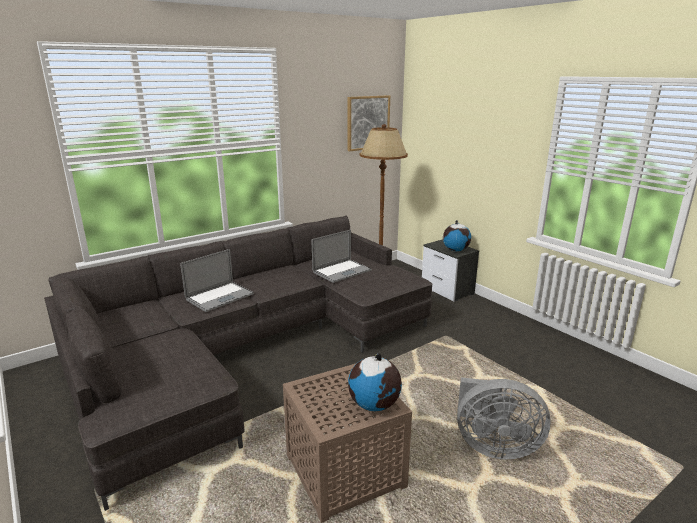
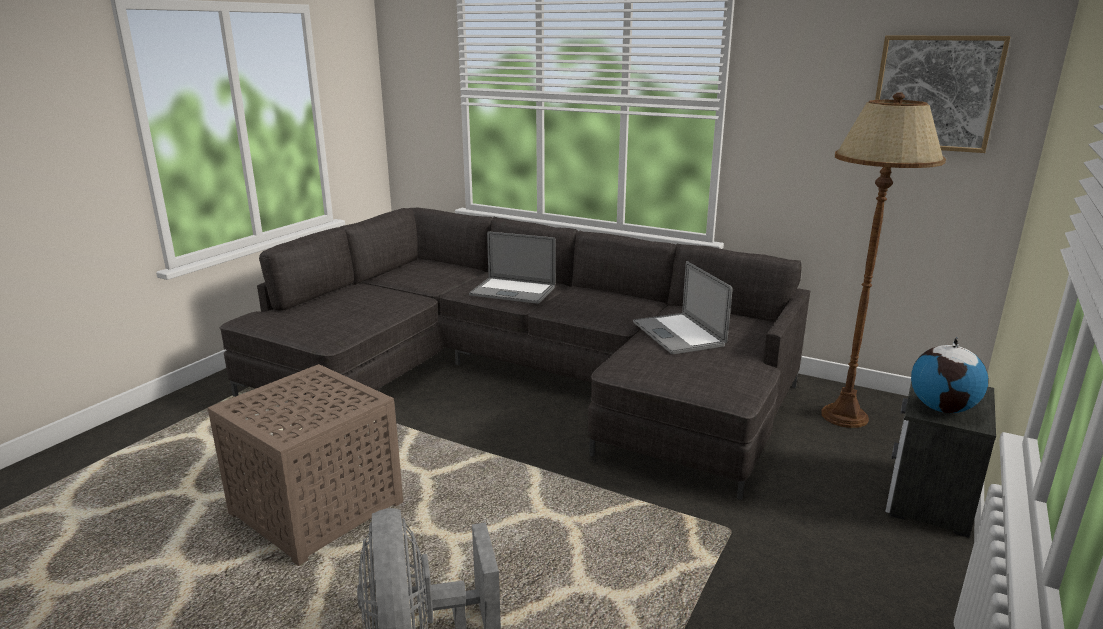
camera: 65 degrees right, 0 degrees up
laptop [312,230,372,283] -> laptop turned 45 degrees clockwise [633,261,733,354]
globe [348,353,402,411] -> none

